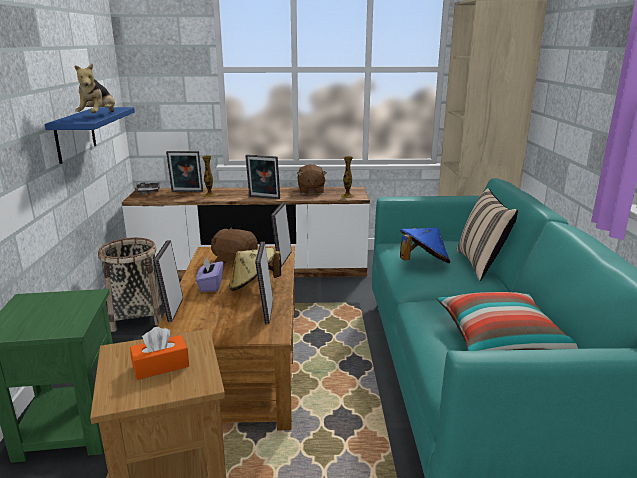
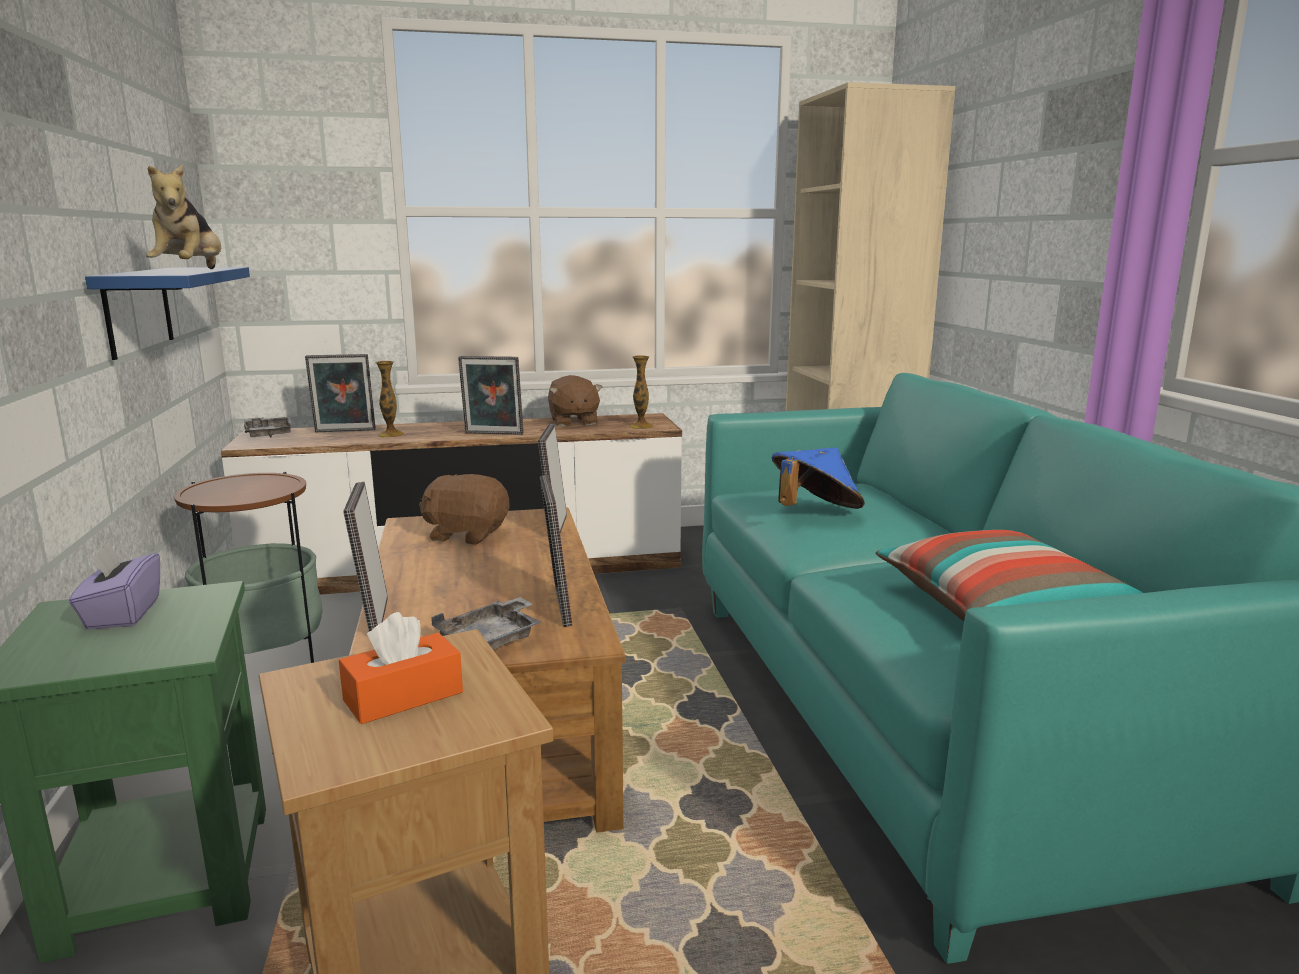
camera: 10 degrees left, 5 degrees down
basket [98,238,162,332] -> side table [174,472,323,663]
purple tissue box [196,258,223,292] -> purple tissue box moved to [69,543,160,630]
beige hat [229,248,281,291] -> none
beige pillow [457,188,518,281] -> none
none -> grey tray [431,597,541,650]

